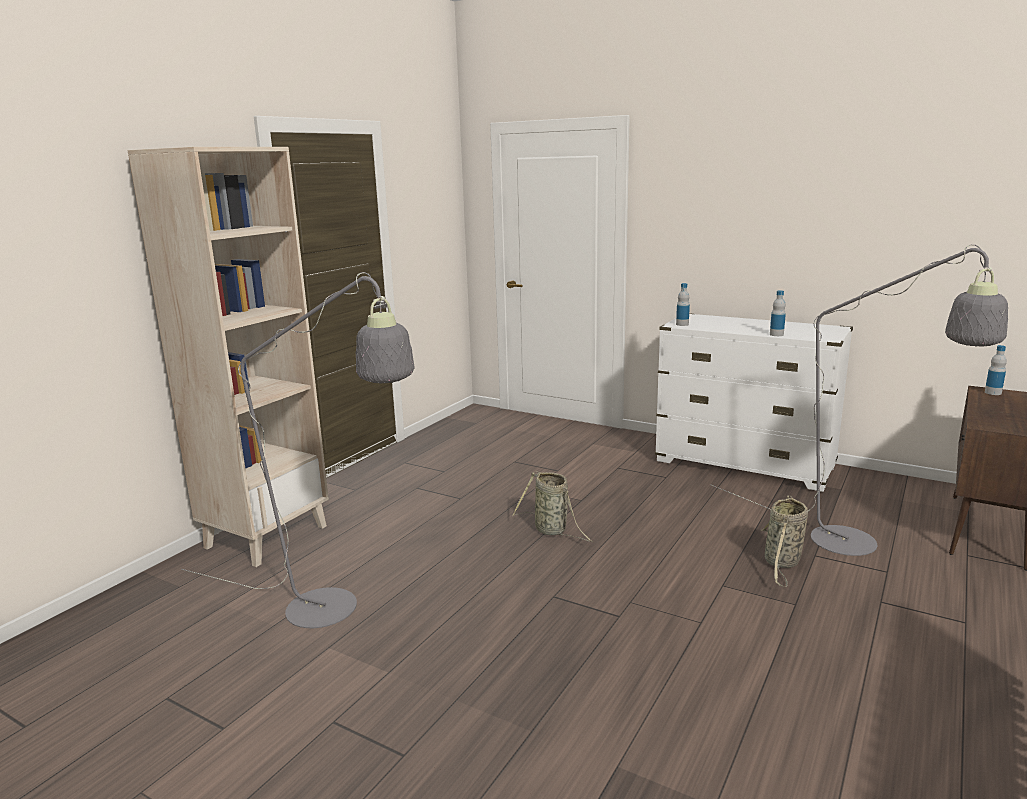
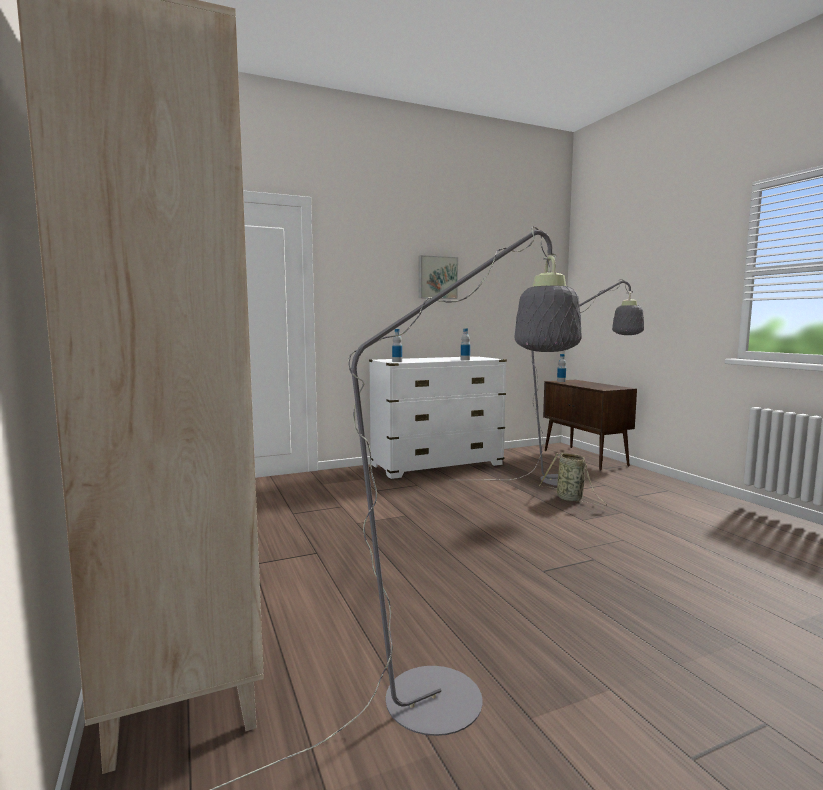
camera: 55 degrees left, 10 degrees down
basket [512,471,593,542] -> none
none -> picture [419,255,458,299]

